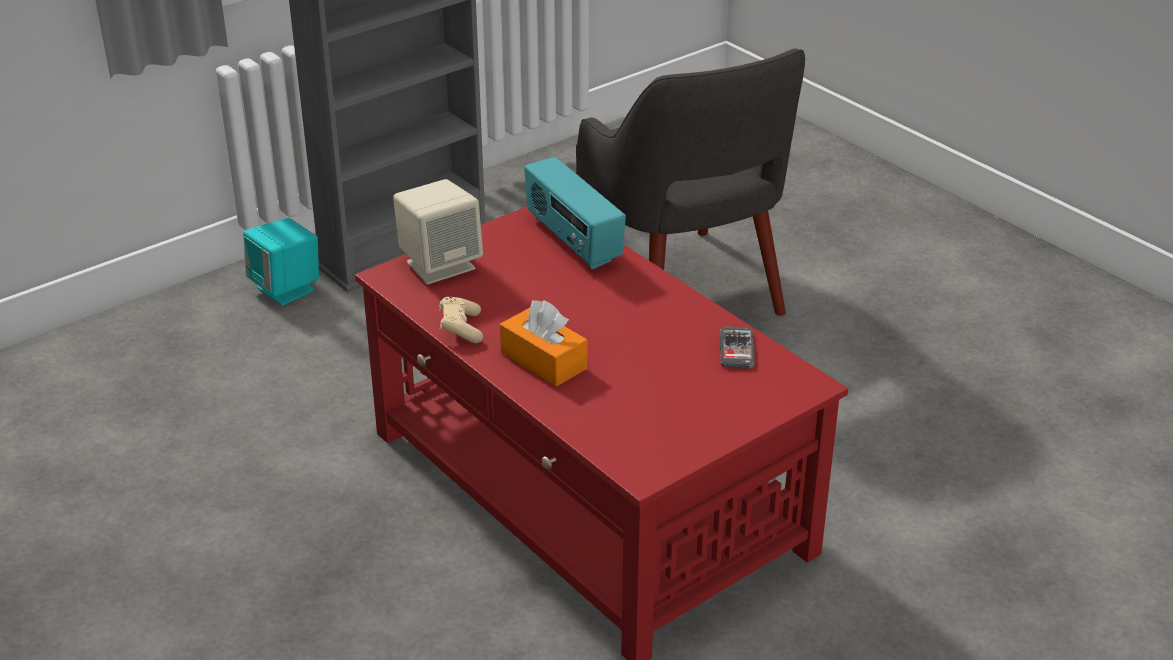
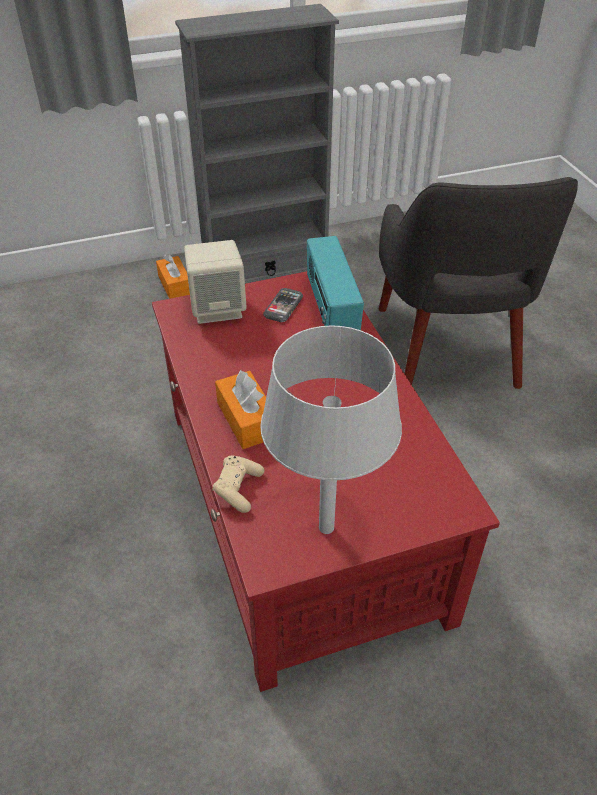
camera: 20 degrees right, 10 degrees up
turquoise speaker [243,218,319,306] -> orange tissue box [156,254,190,299]
beige game controller [439,297,483,343] -> beige game controller moved to [212,455,264,513]
phone [720,326,755,369] -> phone moved to [263,288,303,322]
none -> grey table lamp [260,325,402,534]

